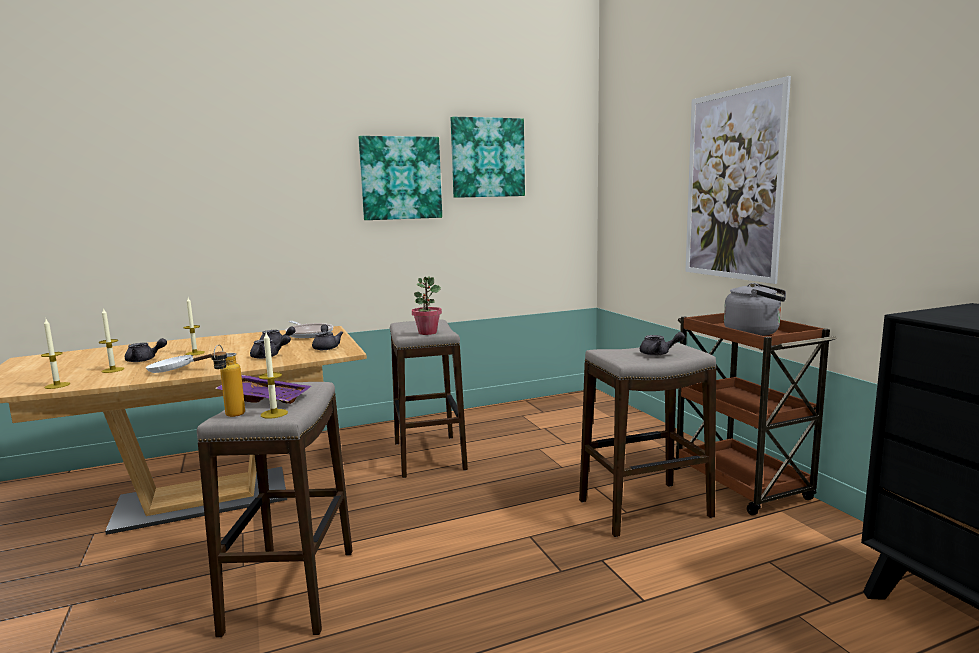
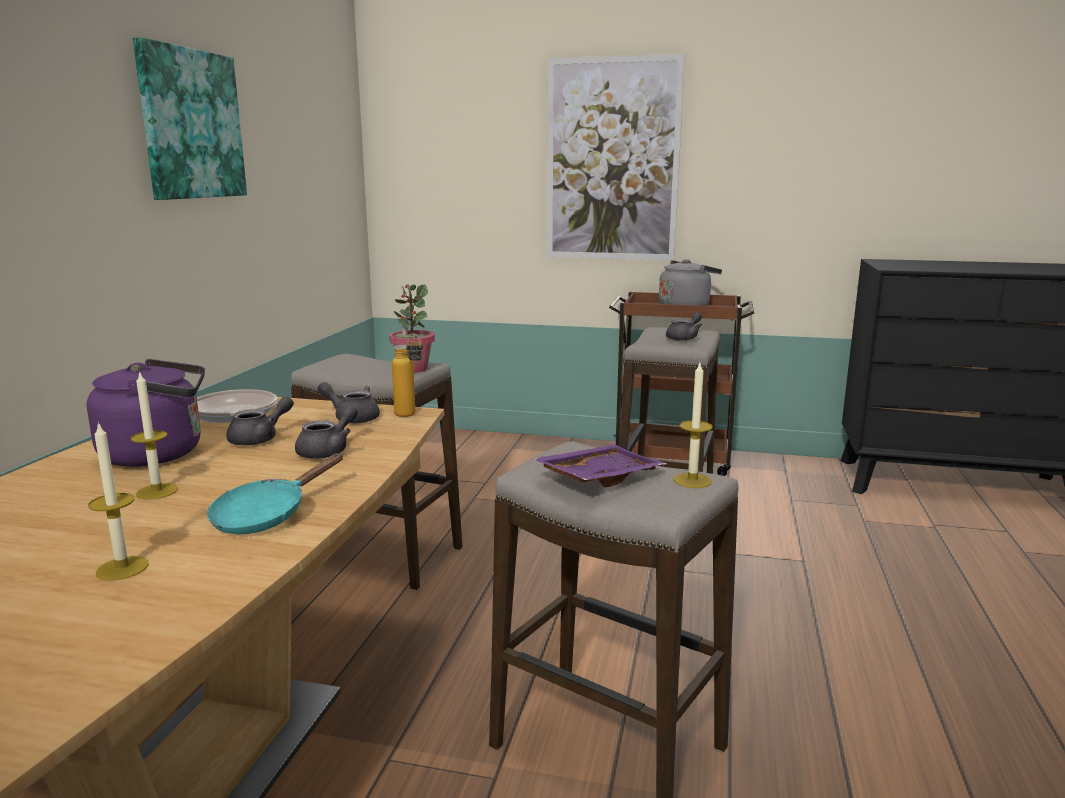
camera: 55 degrees left, 5 degrees up
candle [41,319,70,389] -> none
grey teapot [125,338,167,362] -> none
white frying pan [146,351,221,373] -> turquoise frying pan [207,453,343,534]
bottle [211,345,245,417] -> bottle moved to [392,333,423,417]
picture [451,117,525,198] -> none
none -> purple kettle [87,359,205,467]

